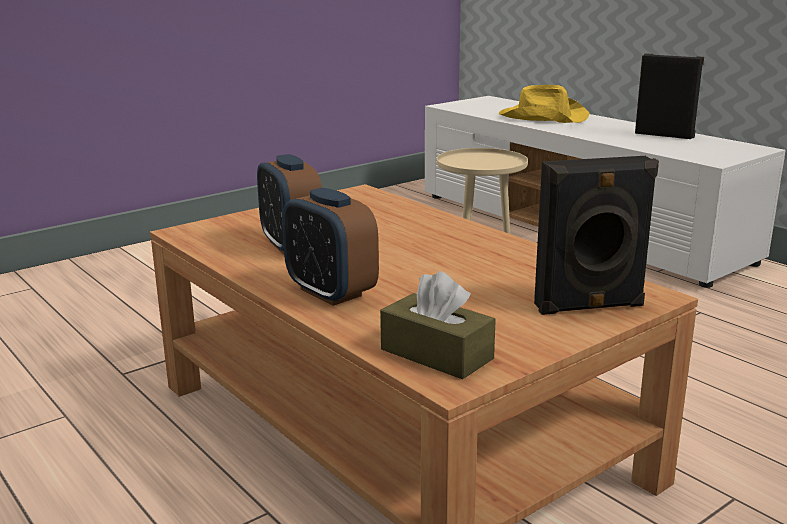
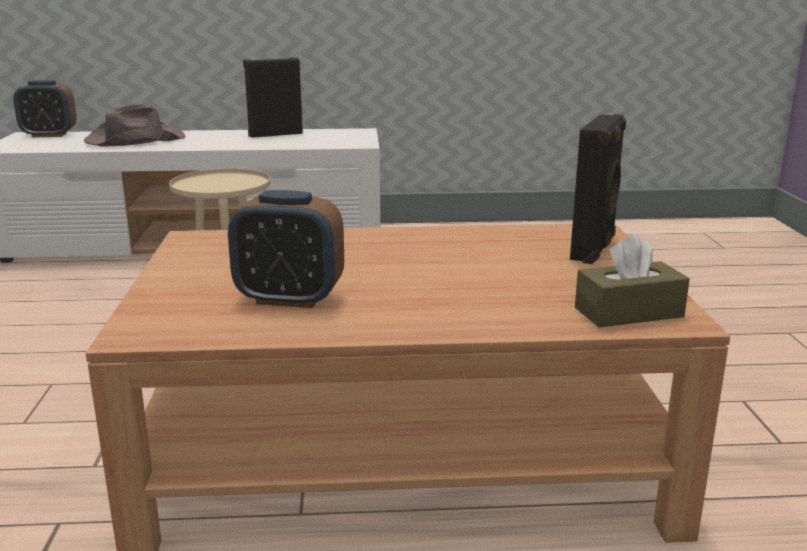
camera: 55 degrees left, 0 degrees up
alarm clock [282,188,379,306] -> alarm clock moved to [13,80,77,137]
yellow hat [499,85,589,123] -> brown hat [84,104,185,147]

